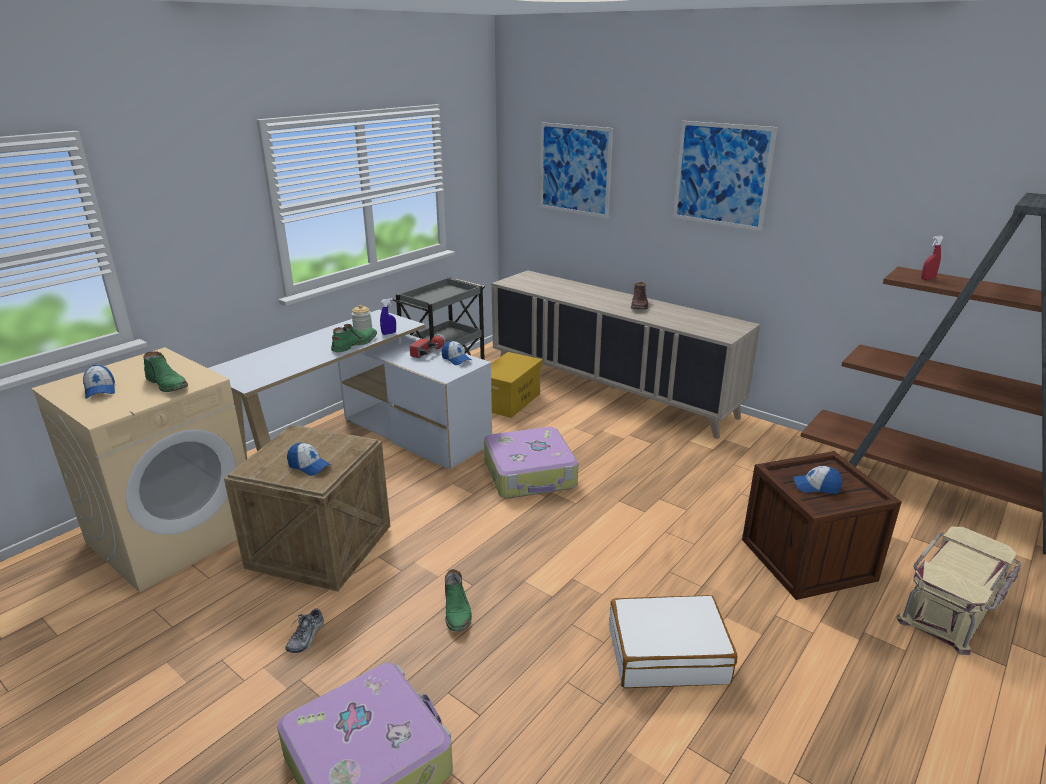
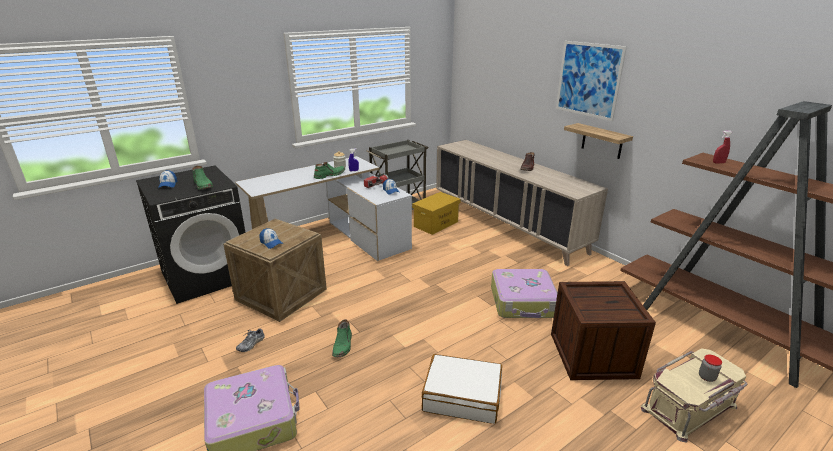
camera: 15 degrees right, 0 degrees up
beige washing machine [31,347,246,593] -> black washing machine [136,166,246,304]
suitcase [484,427,579,498] -> suitcase moved to [491,269,558,318]
picture [540,122,613,218] -> none
cap [793,466,842,494] -> none
none -> shelf [564,123,633,159]
none -> jar [699,355,722,382]

